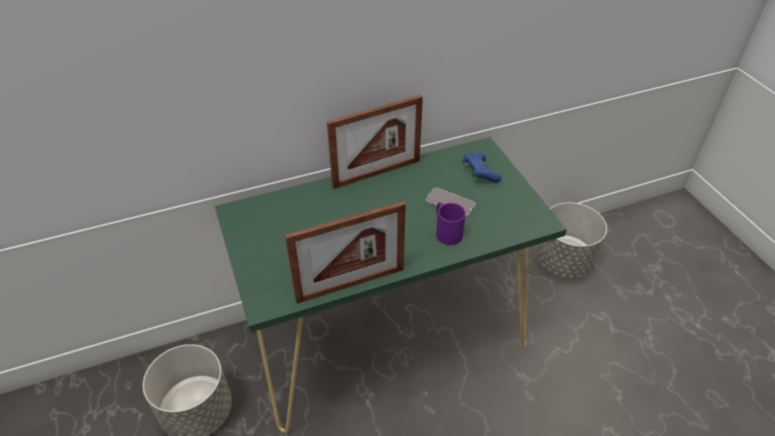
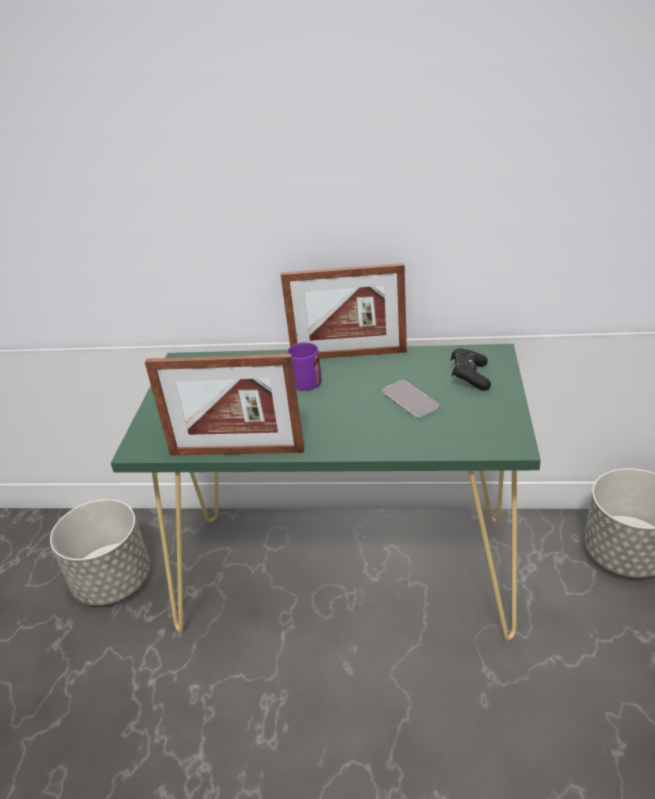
camera: 30 degrees right, 10 degrees down
purple mug [436,202,466,245] -> purple mug moved to [287,342,322,391]
blue game controller [462,152,501,183] -> black game controller [450,348,491,390]

